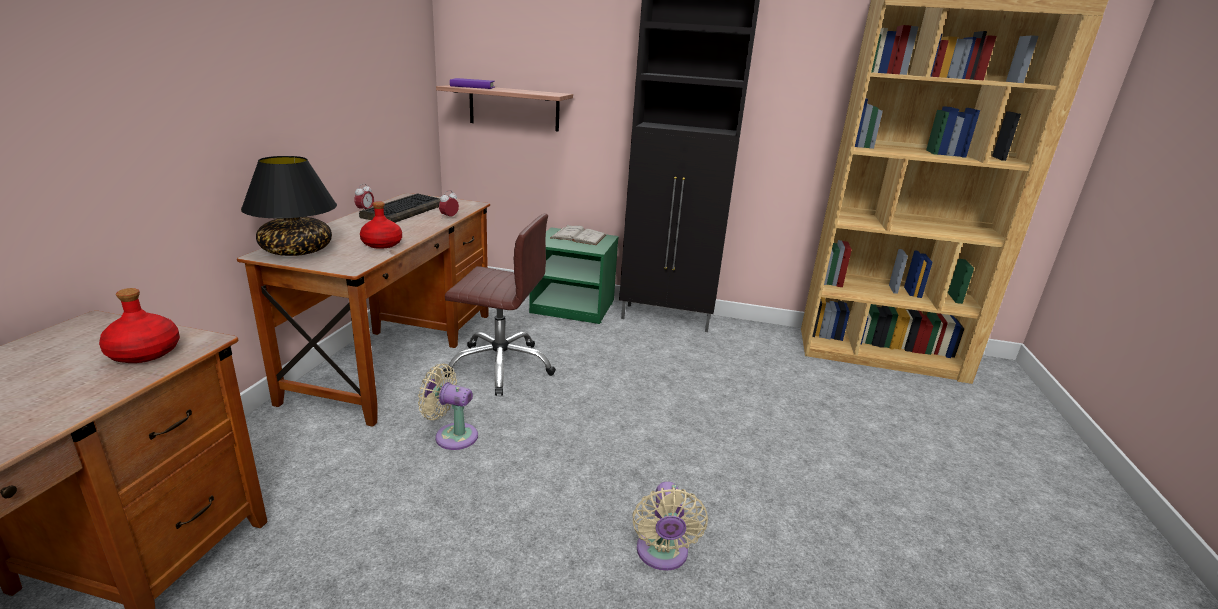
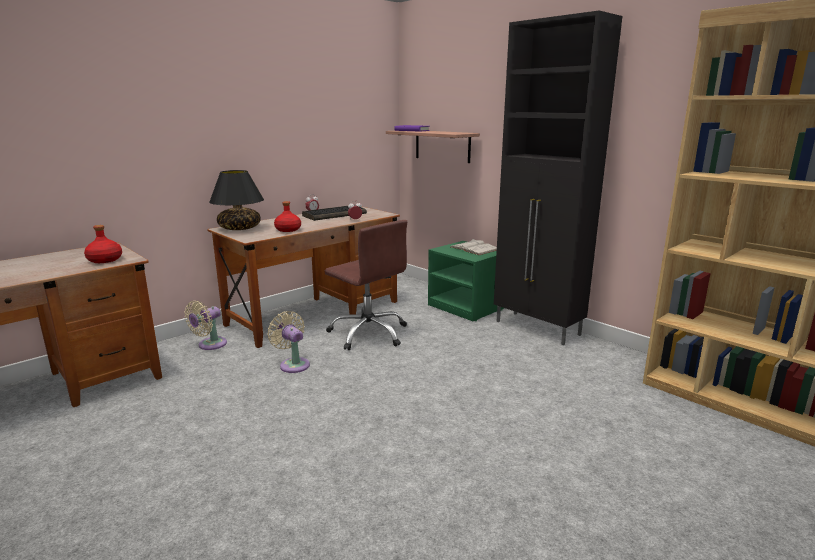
camera: 35 degrees right, 5 degrees down
beige fan [633,481,708,571] -> beige fan moved to [185,301,227,350]

